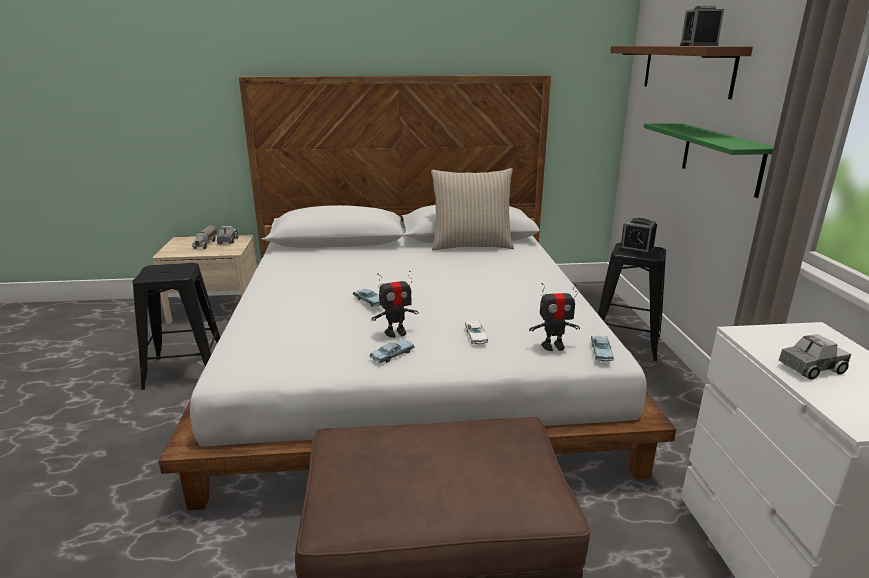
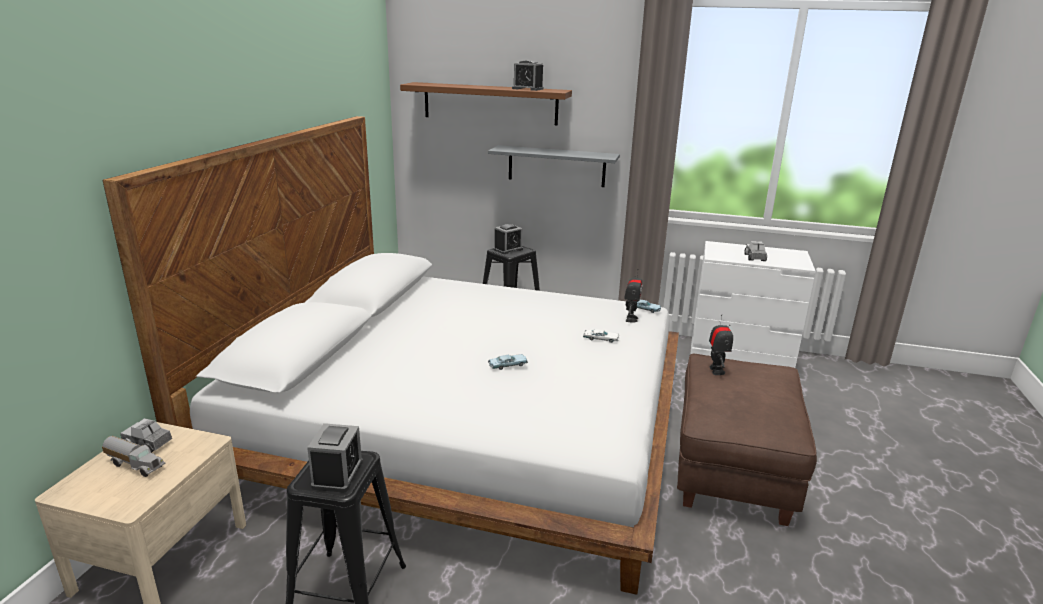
camera: 70 degrees left, 0 degrees up
blue toy car [370,339,415,363] -> none
toy robot [371,271,419,338] -> toy robot moved to [709,314,733,375]
beige pillow [431,168,514,250] -> none
green shelf [644,123,774,198] -> grey shelf [488,145,620,187]
none -> alarm clock [307,423,363,493]

